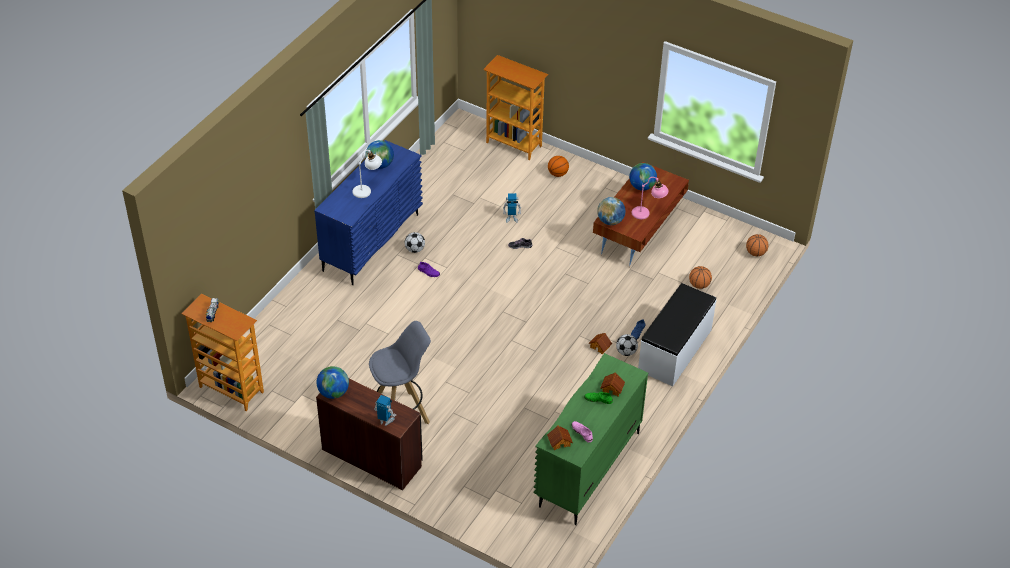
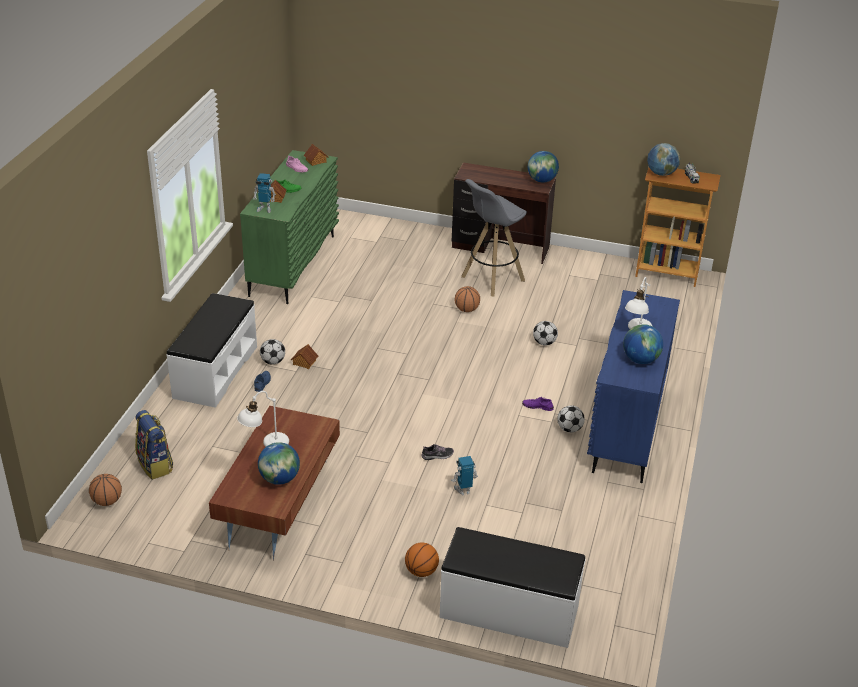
camera: 165 degrees right, 10 degrees down
toy robot [374,395,396,426] -> toy robot moved to [253,173,276,213]
bookcase [483,55,548,160] -> white bench [439,527,586,648]
globe [597,197,625,225] -> globe moved to [647,143,680,176]
pink table lamp [632,177,668,219] -> white table lamp [237,391,289,447]
basketball [689,266,712,289] -> basketball moved to [455,286,480,312]
none -> backpack [135,410,173,480]
none -> football [533,321,558,346]

